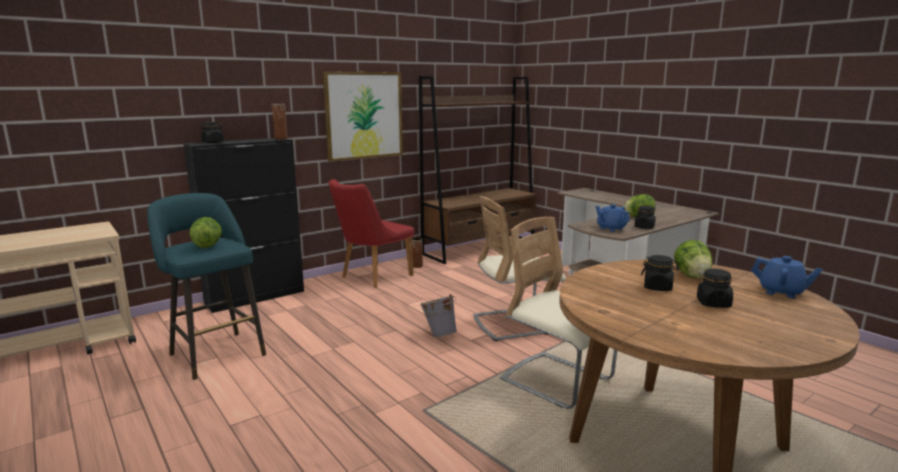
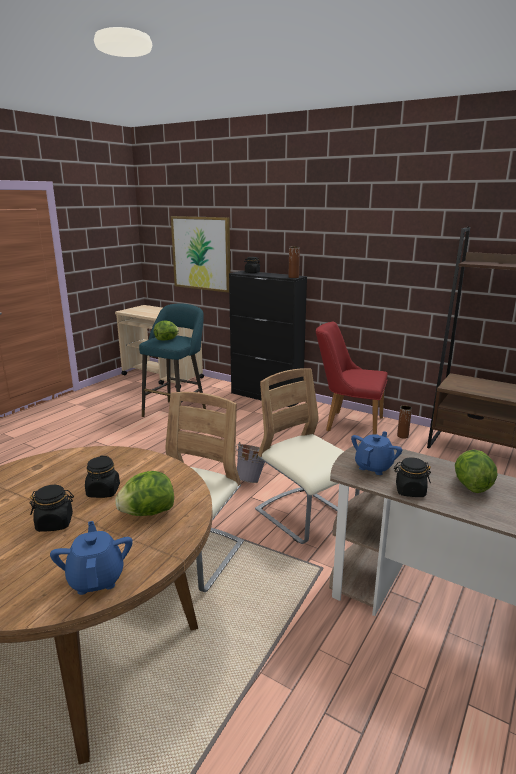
camera: 70 degrees right, 5 degrees up
picture [323,71,403,162] -> picture moved to [171,216,230,293]
blue teapot [751,256,823,299] -> blue teapot turned 150 degrees clockwise [50,521,133,595]

